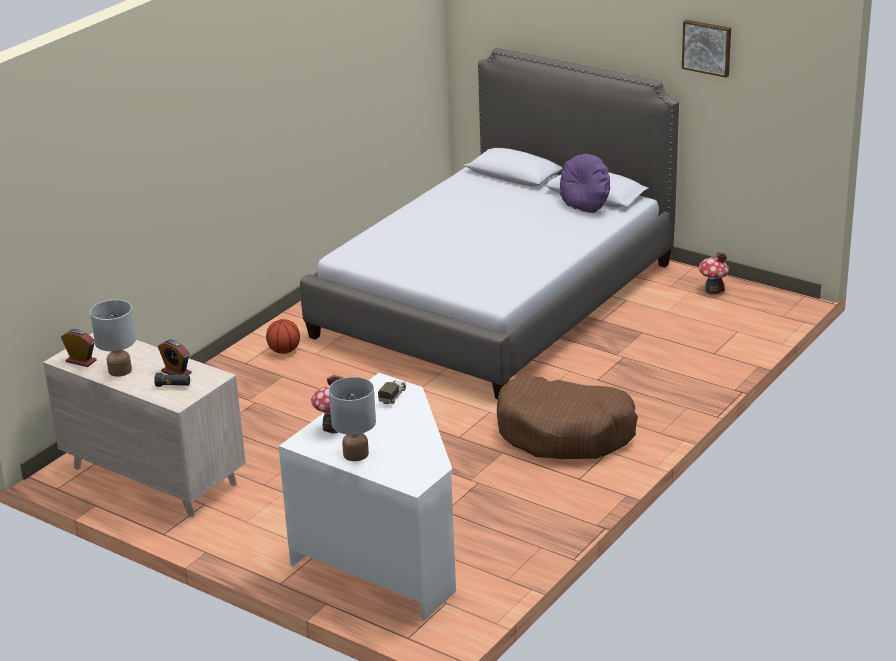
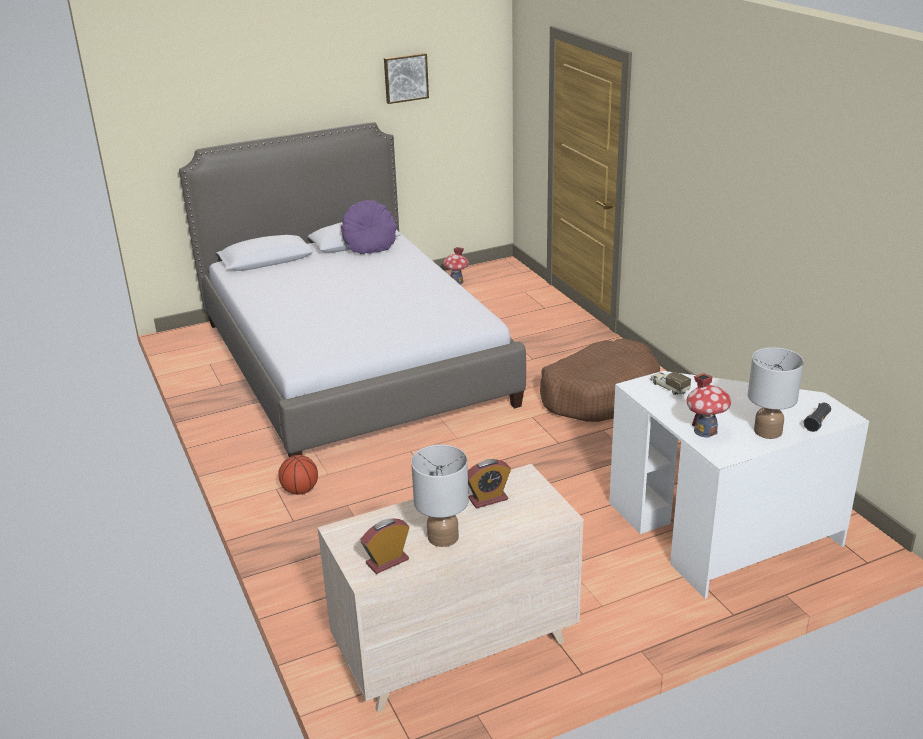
camera: 60 degrees left, 0 degrees up
black flashlight [154,373,190,387] -> black flashlight moved to [804,403,831,432]

